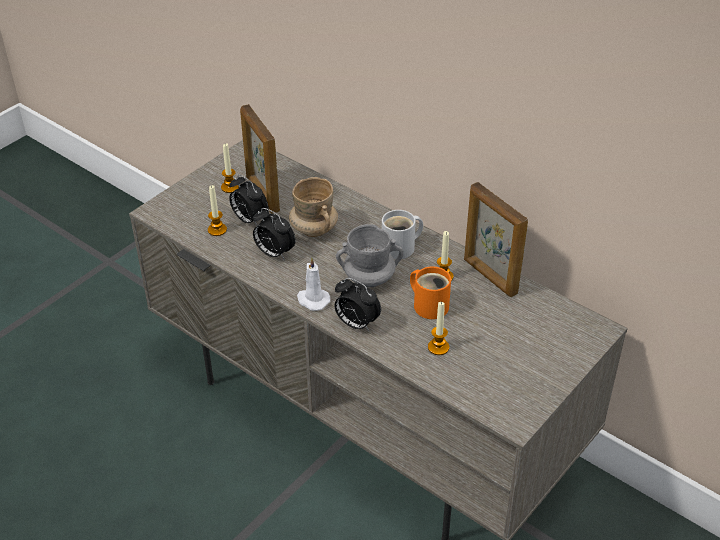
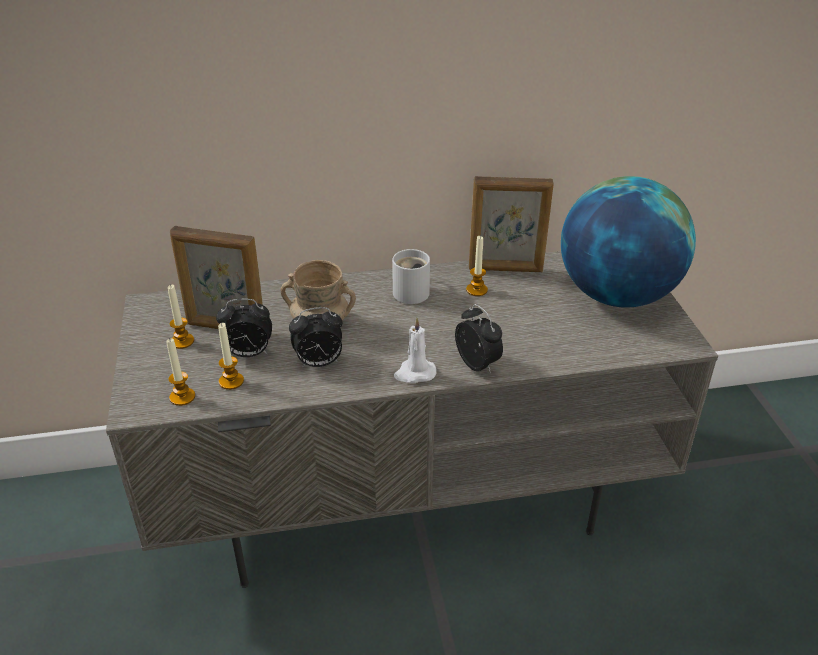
camera: 50 degrees left, 5 degrees down
alarm clock [335,278,381,331] -> alarm clock turned 105 degrees counterclockwise [455,304,503,374]
grey mug [336,224,404,287] -> none
orange mug [410,266,451,319] -> none
candle [428,301,449,355] -> candle moved to [166,338,195,406]
none -> globe [561,176,696,308]

